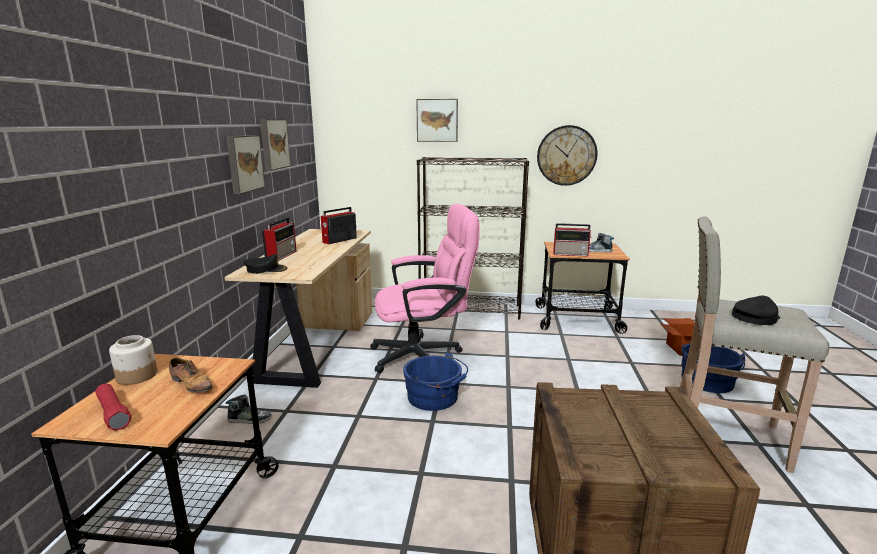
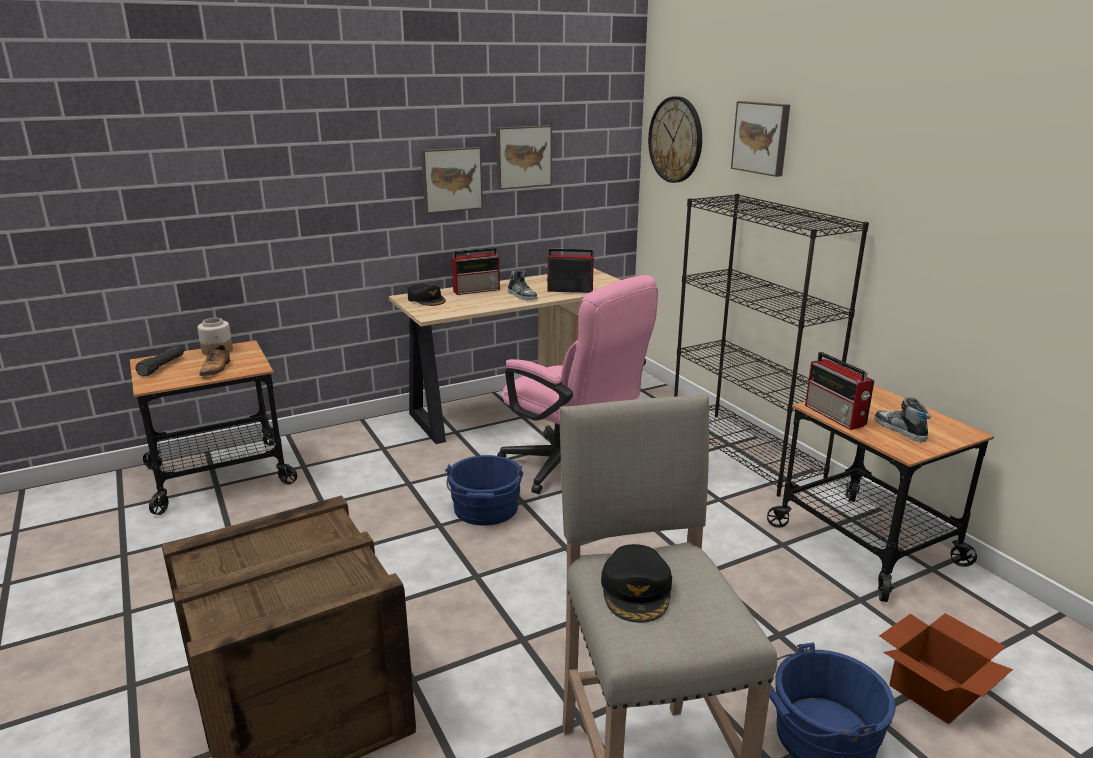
camera: 55 degrees right, 5 degrees up
red flashlight [95,383,131,431] -> black flashlight [135,345,184,376]
shoe [226,395,272,424] -> shoe moved to [508,270,537,300]
wall clock [537,125,598,186] -> wall clock moved to [648,96,702,183]
black cap [732,296,780,325] -> black cap turned 75 degrees clockwise [601,544,672,623]

